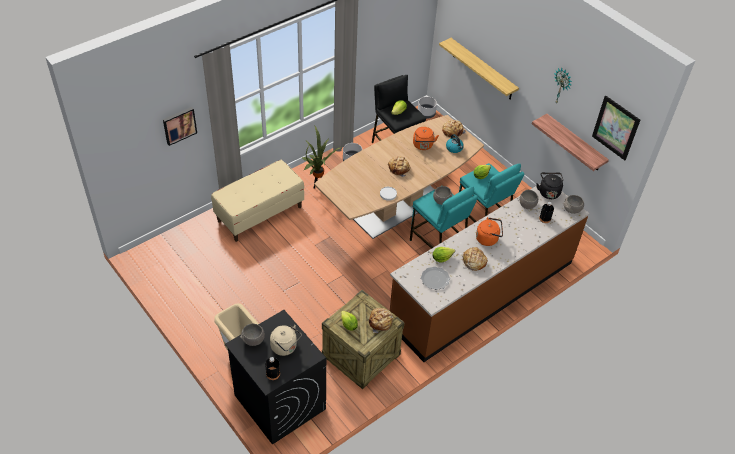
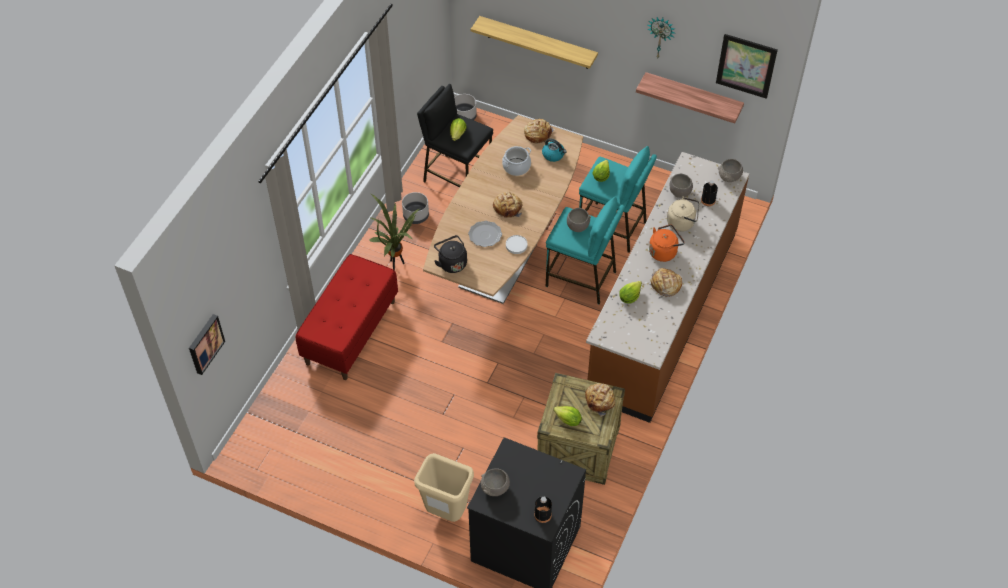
camera: 25 degrees left, 5 degrees up
picture [163,107,197,146] -> picture moved to [189,314,225,375]
beige bench [211,160,304,242] -> red bench [296,254,398,380]
beige kettle [270,325,302,356] -> beige kettle moved to [667,197,699,232]
orange kettle [413,127,439,150] -> cooking pot [502,146,531,176]
plate [421,267,450,290] -> plate moved to [468,221,502,247]
black kettle [536,172,563,199] -> black kettle moved to [434,235,467,273]

